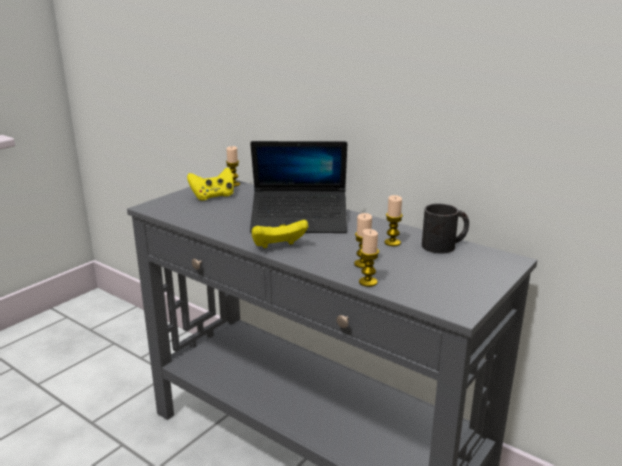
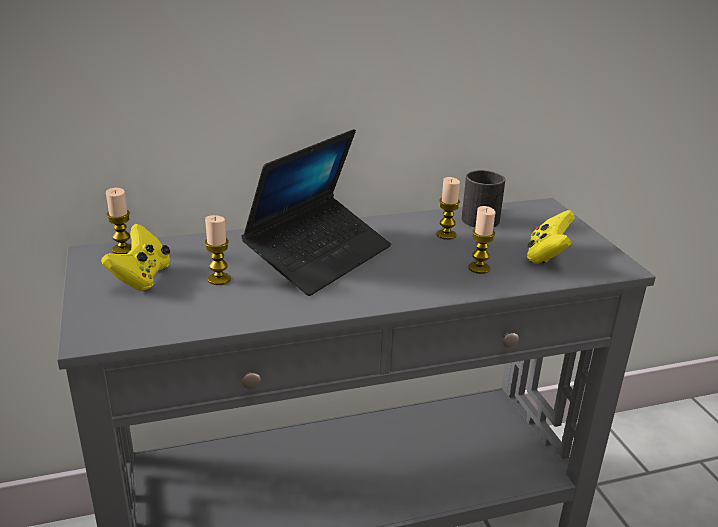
camera: 55 degrees left, 5 degrees up
yellow game controller [252,220,308,248] -> yellow game controller moved to [527,210,575,264]
candle [359,229,379,287] -> candle moved to [204,215,231,285]

